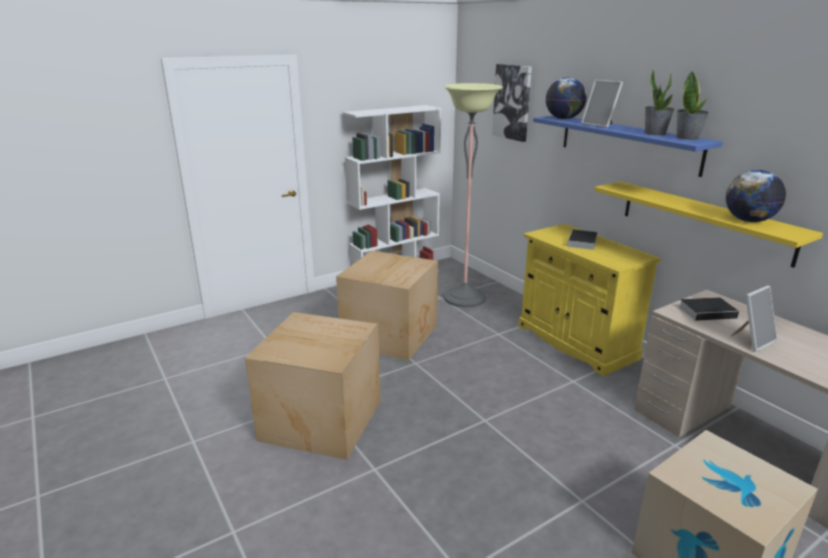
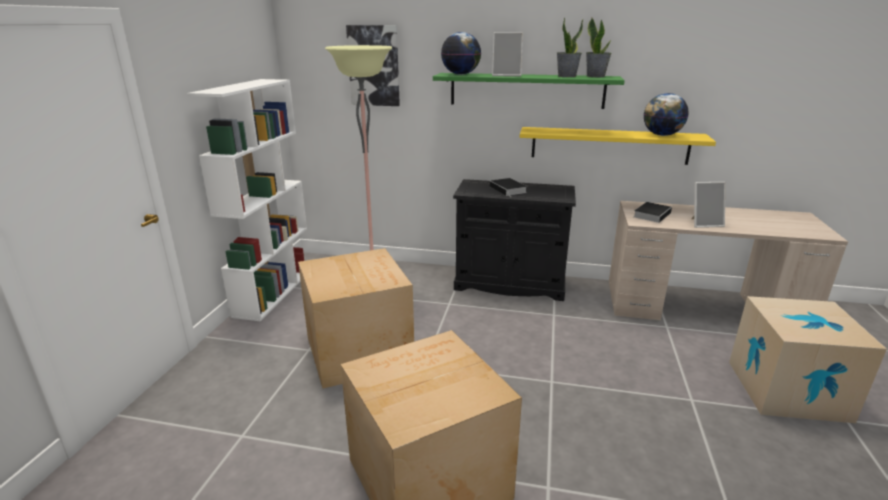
camera: 45 degrees left, 0 degrees up
yellow cabinet [518,224,661,376] -> black cabinet [453,179,576,301]
blue shelf [533,116,723,177] -> green shelf [433,73,625,109]
picture frame [731,286,777,352] -> picture frame turned 75 degrees clockwise [691,182,726,228]

